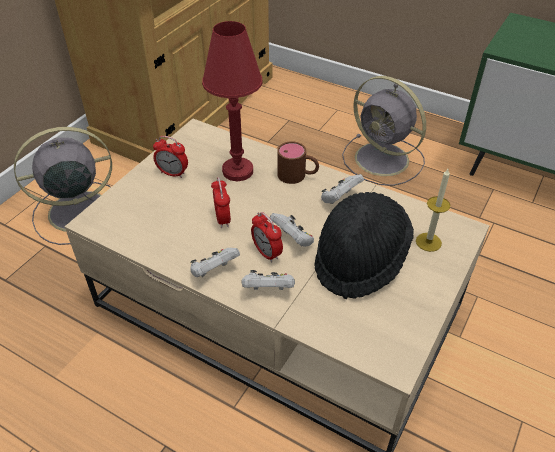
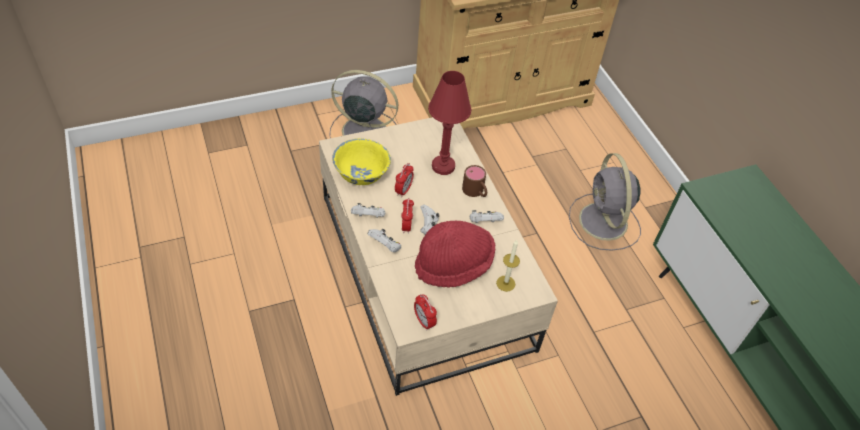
camera: 35 degrees right, 5 degrees up
alarm clock [153,136,188,178] -> alarm clock moved to [414,294,437,330]
black hat [314,192,414,299] -> red hat [415,221,495,288]
none -> yellow bowl [332,138,391,185]

